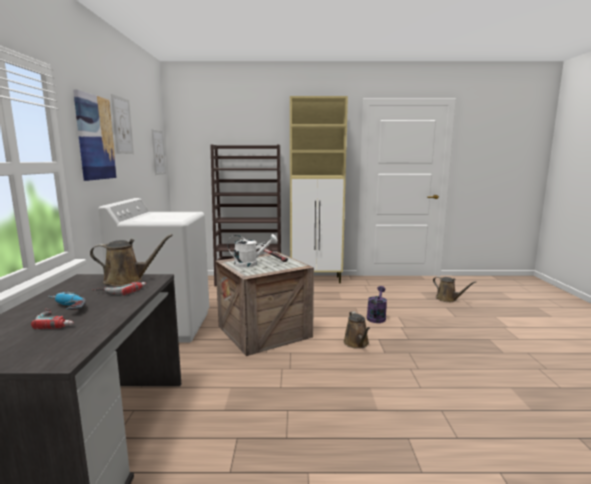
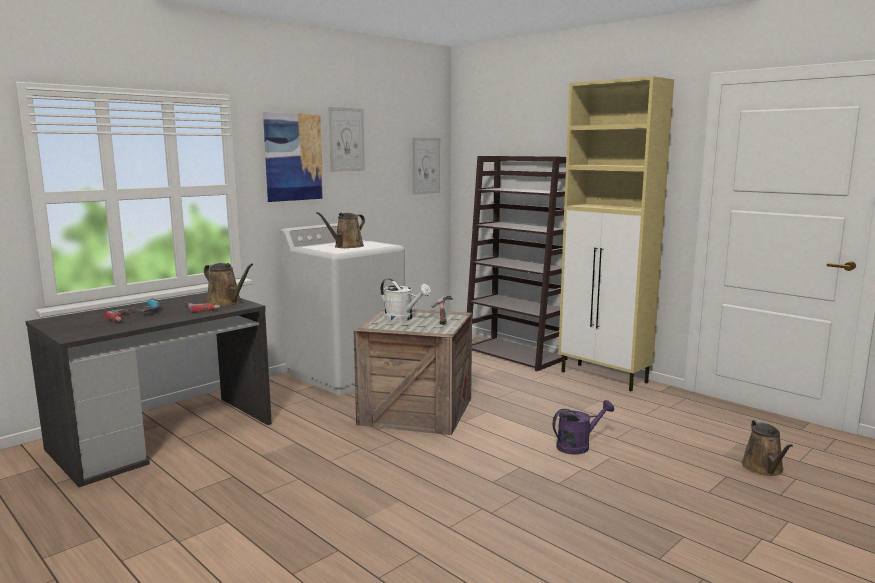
camera: 45 degrees right, 0 degrees up
brown watering can [343,311,370,349] -> brown watering can moved to [316,212,365,248]

